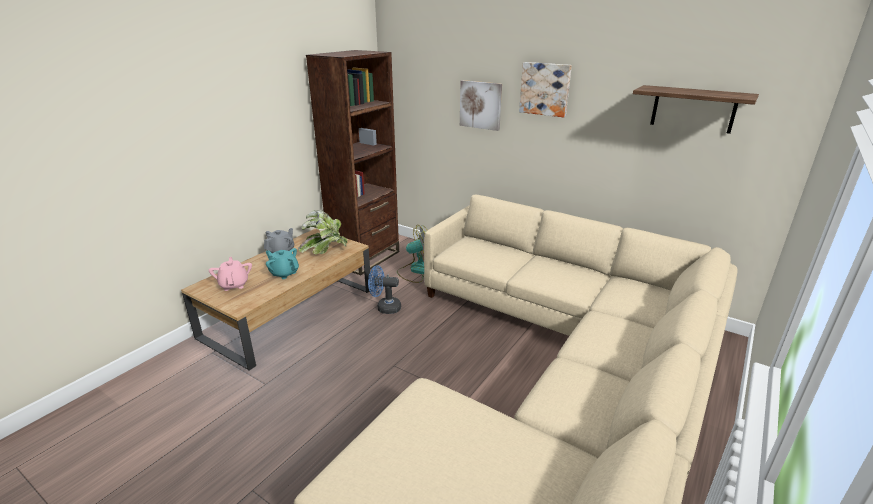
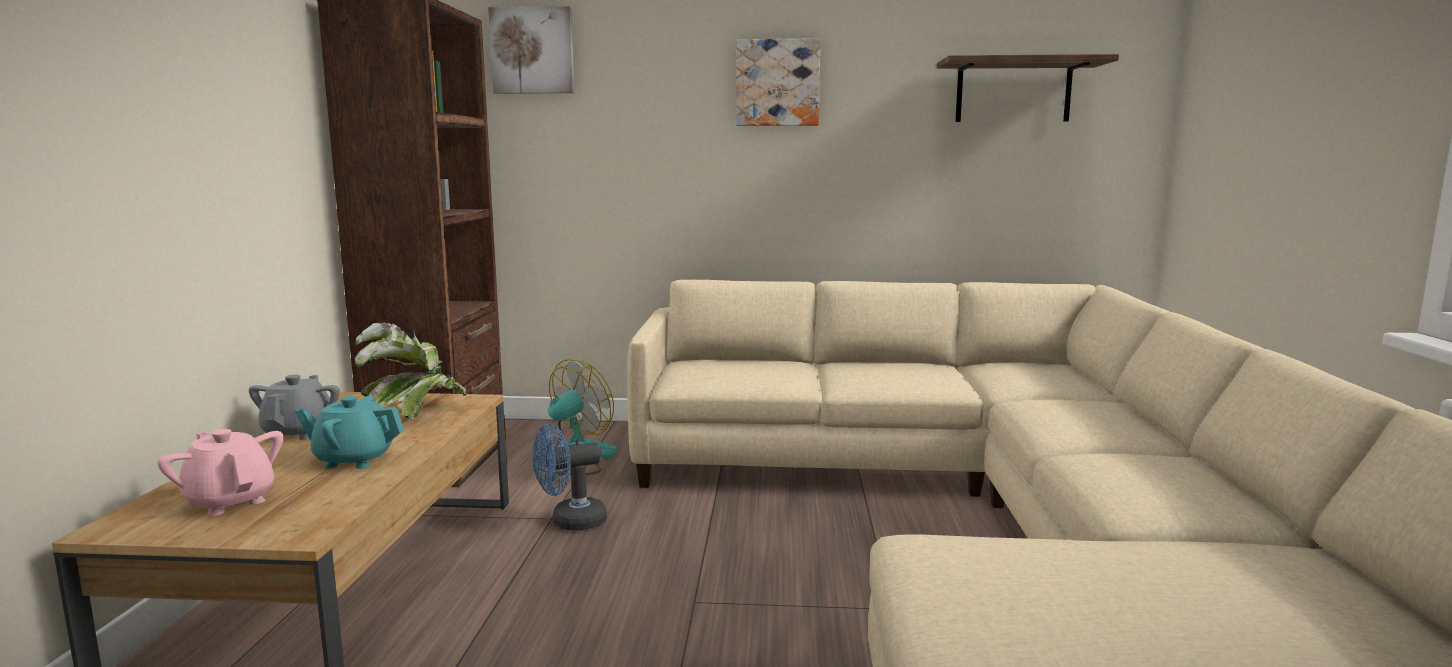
camera: 30 degrees left, 15 degrees down
picture [460,80,502,131] -> picture moved to [488,6,575,94]

